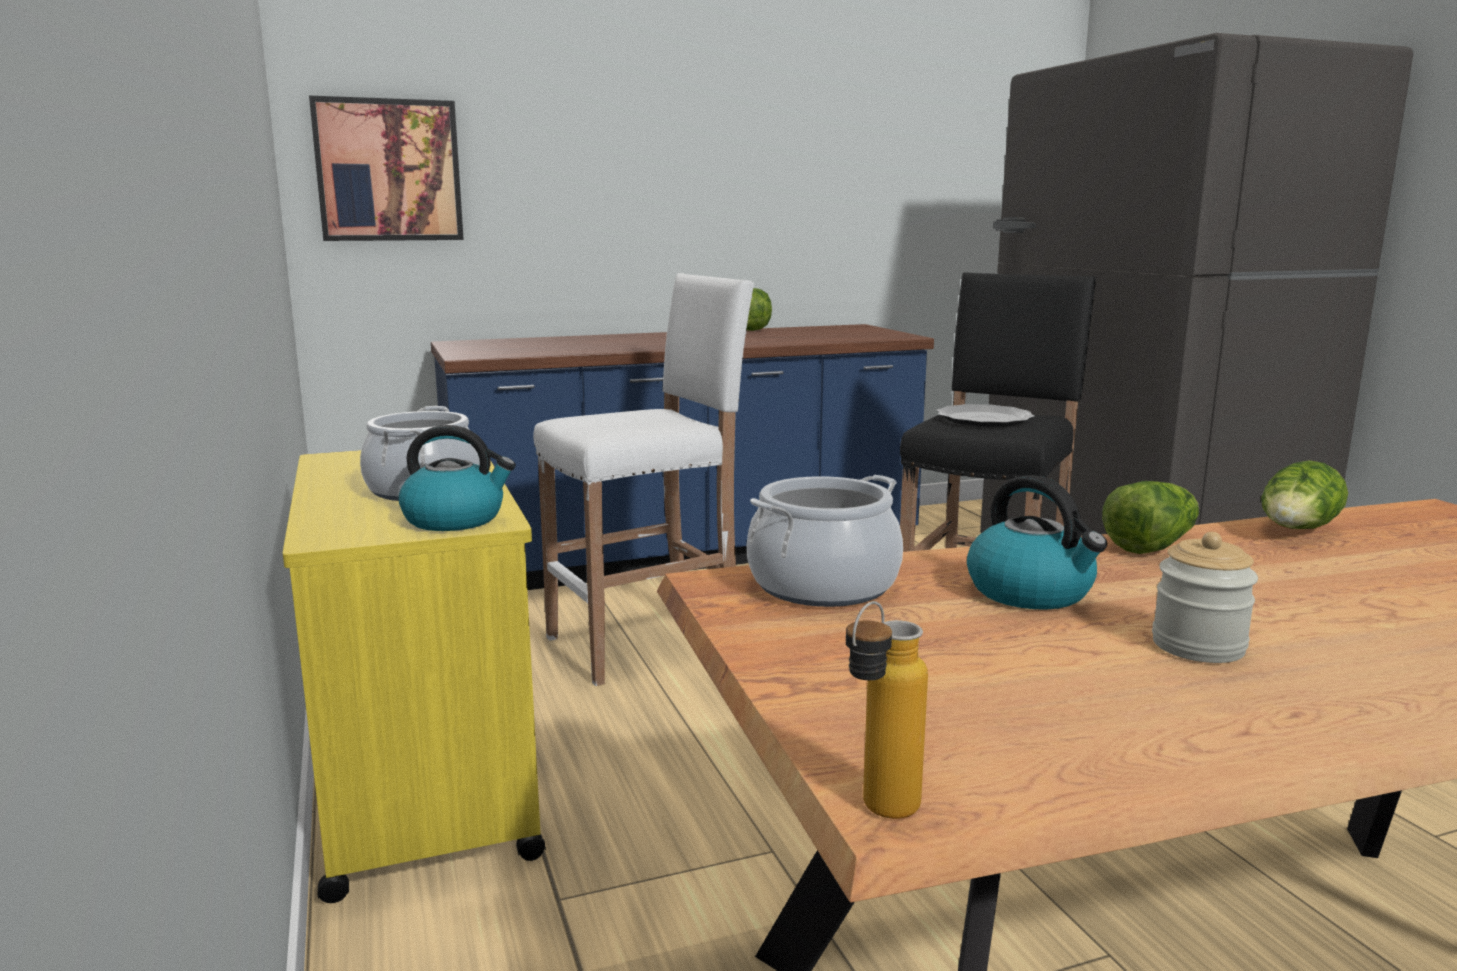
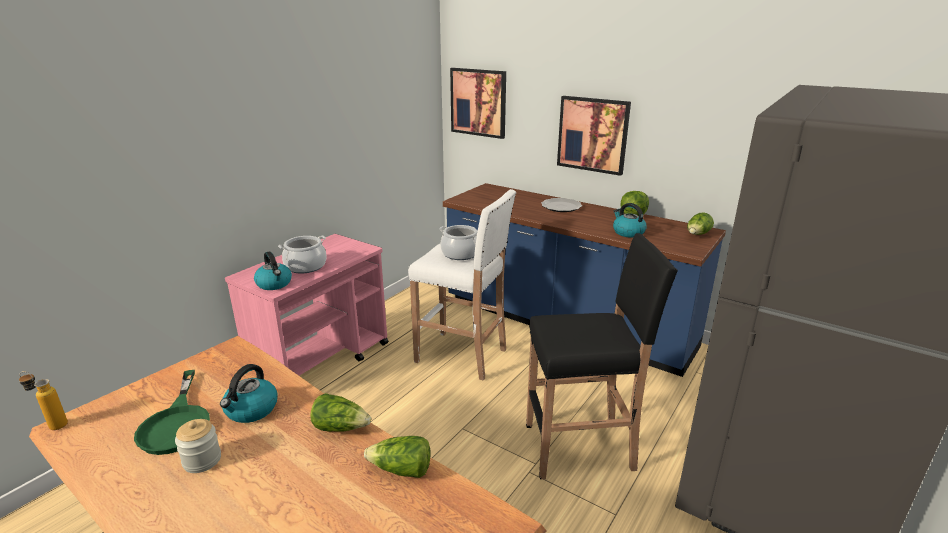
camera: 55 degrees right, 10 degrees up
yellow cart [283,450,546,903] -> pink cart [225,234,389,376]
cooking pot [747,475,903,607] -> cooking pot moved to [439,225,477,260]
plate [937,404,1035,427] -> plate moved to [541,198,582,212]
none -> green frying pan [134,370,210,455]
none -> picture [557,96,631,176]
none -> kettle [613,203,647,238]
none -> lettuce [687,212,714,235]

